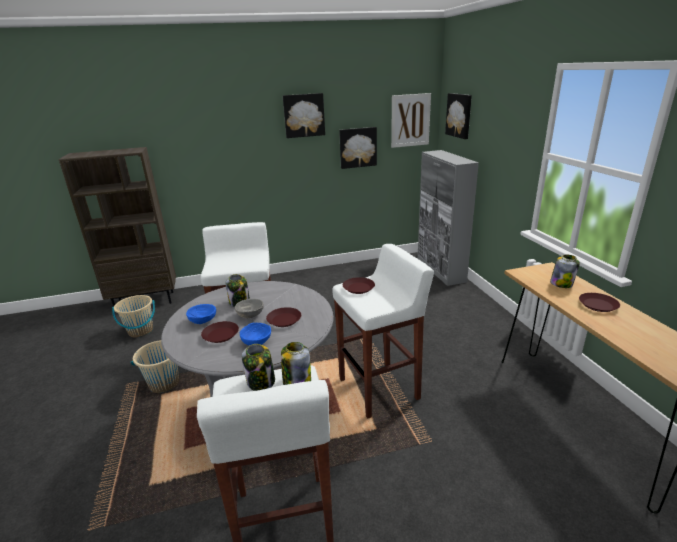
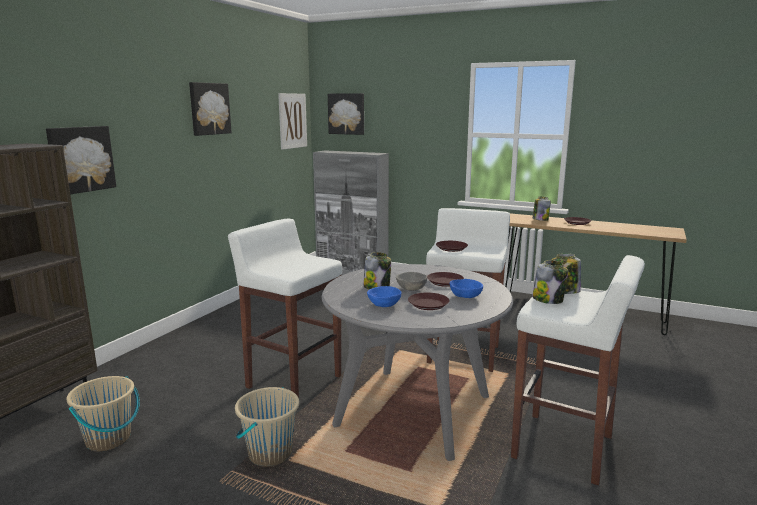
camera: 50 degrees left, 10 degrees down
picture [339,127,377,169] -> picture moved to [46,126,116,195]

